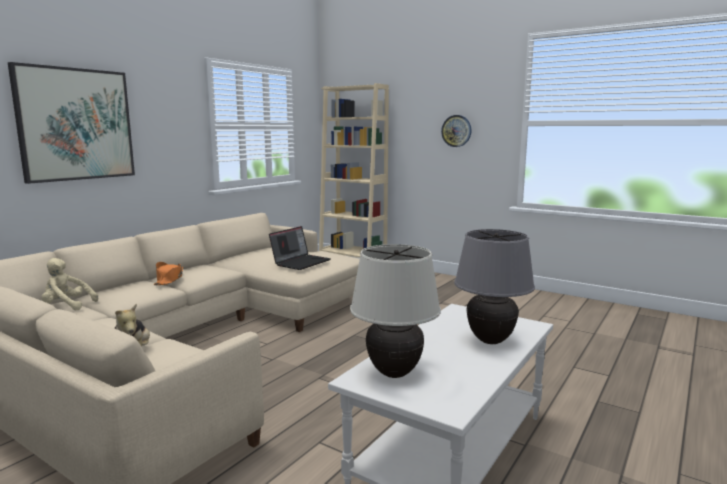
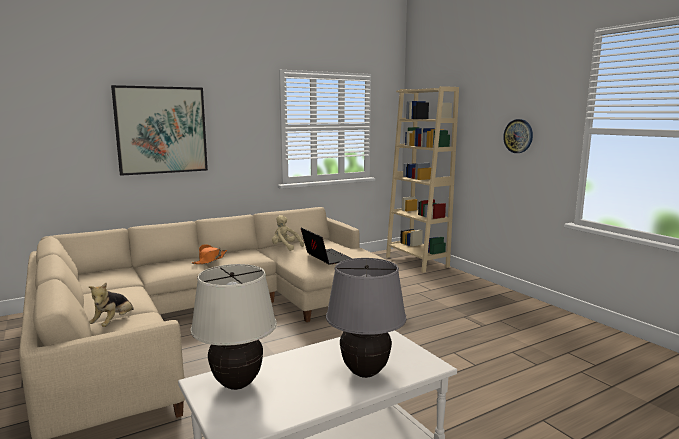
camera: 25 degrees right, 0 degrees up
beige plush toy [42,258,98,310] -> beige plush toy moved to [272,215,304,251]
laptop [269,226,331,270] -> laptop turned 90 degrees counterclockwise [301,228,353,265]

